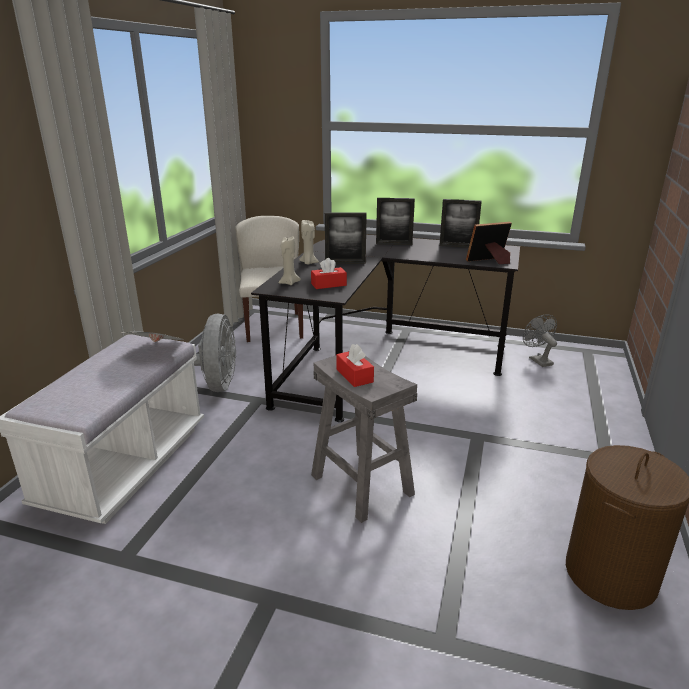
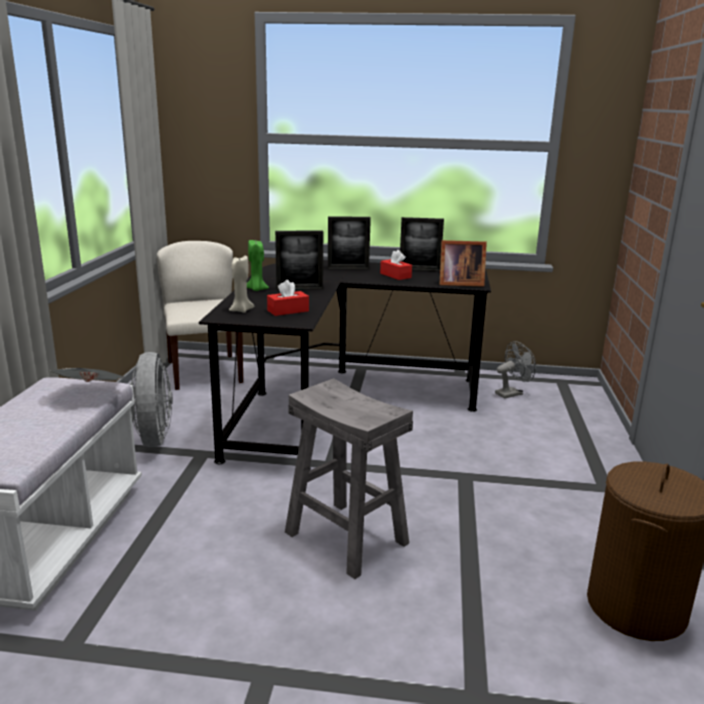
camera: 10 degrees left, 5 degrees down
beige candle [299,220,319,265] -> green candle [247,240,269,291]
red tissue box [336,344,374,387] -> red tissue box moved to [380,250,412,280]
picture frame [466,222,512,264] -> picture frame turned 150 degrees counterclockwise [439,240,487,287]
grey fan [523,314,557,367] -> grey fan turned 90 degrees clockwise [495,341,536,399]

